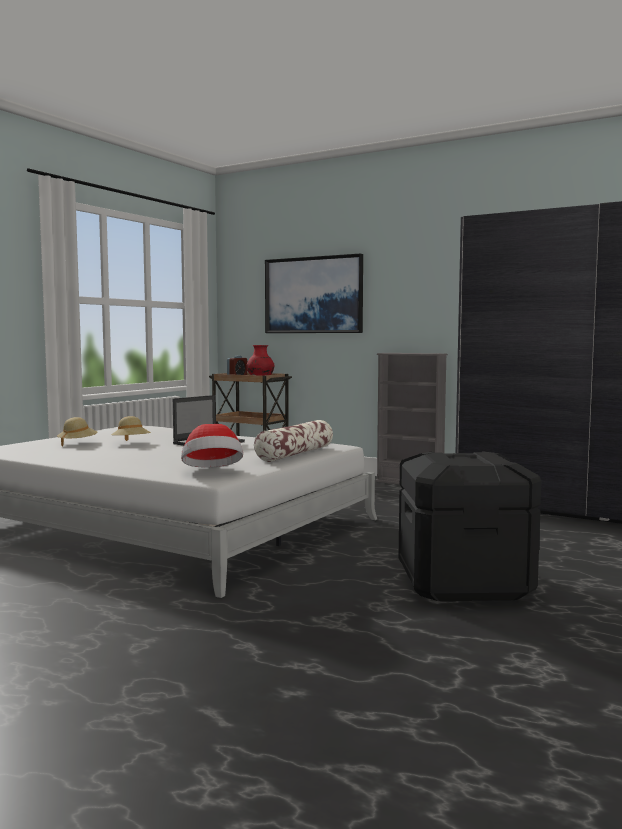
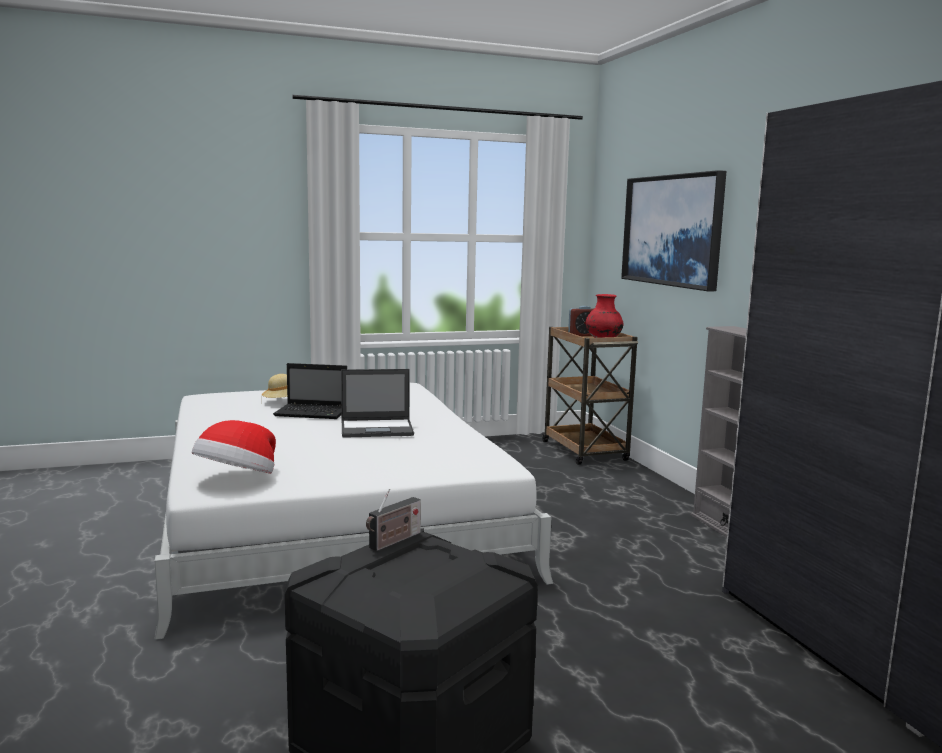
camera: 40 degrees right, 5 degrees up
beige hat [111,416,151,441] -> laptop [273,363,347,419]
pillow [254,420,333,462] -> none
none -> radio [366,489,421,551]

